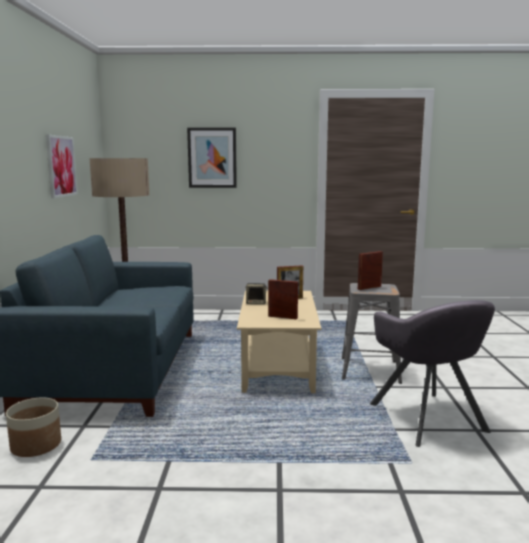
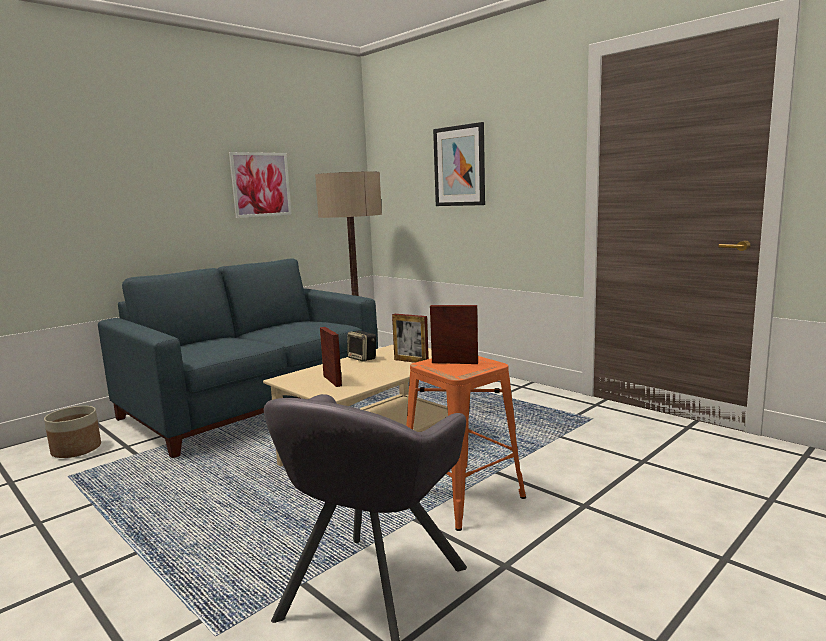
camera: 45 degrees right, 0 degrees up
grey stool [342,283,402,384] -> orange stool [406,356,526,531]

